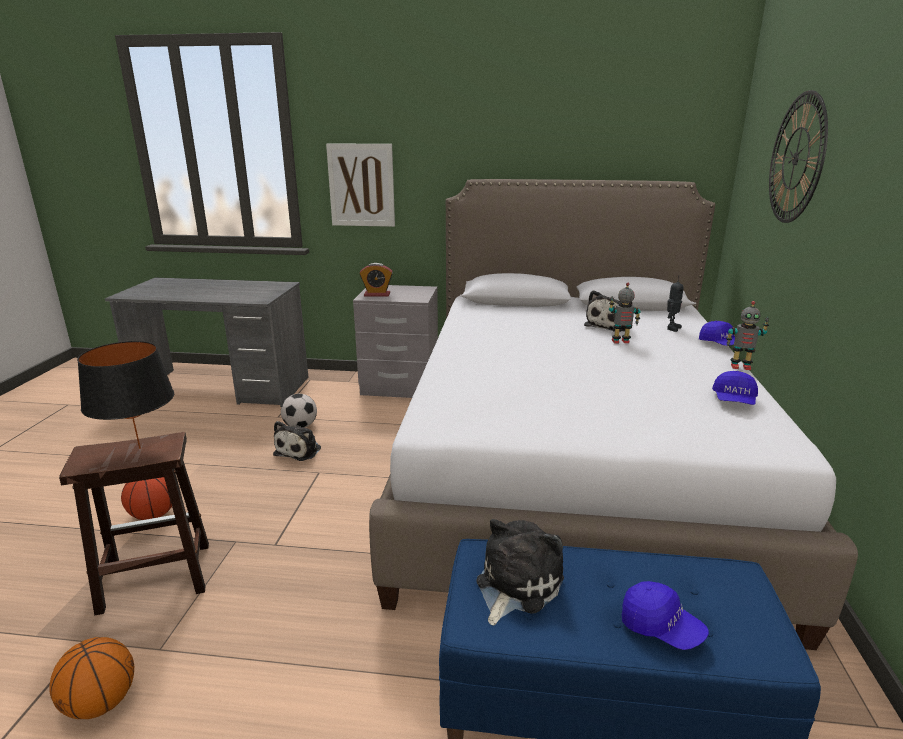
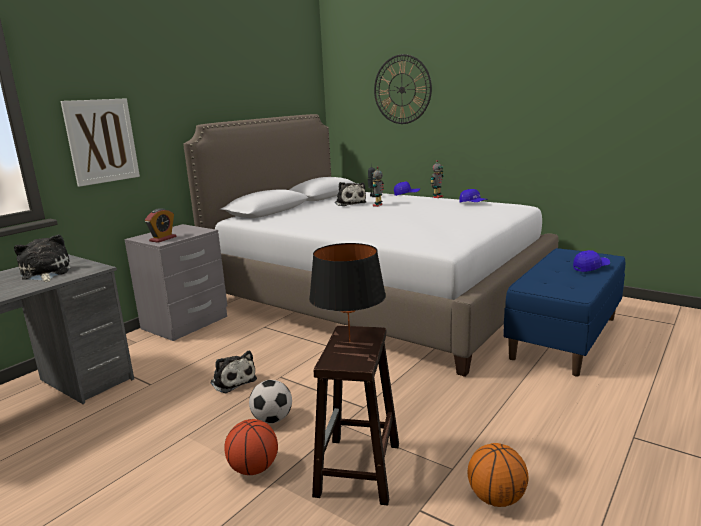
camera: 60 degrees left, 5 degrees down
football [281,394,317,428] -> football moved to [249,380,292,424]
plush toy [476,519,564,626] -> plush toy moved to [14,235,71,282]

